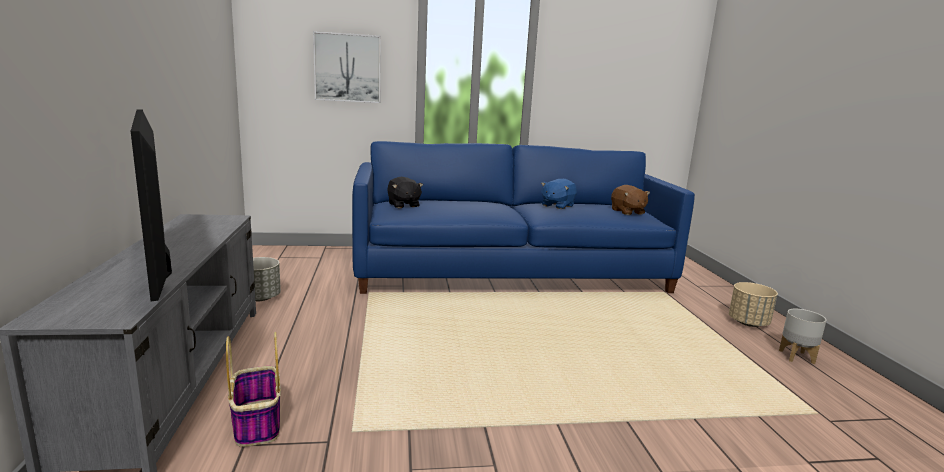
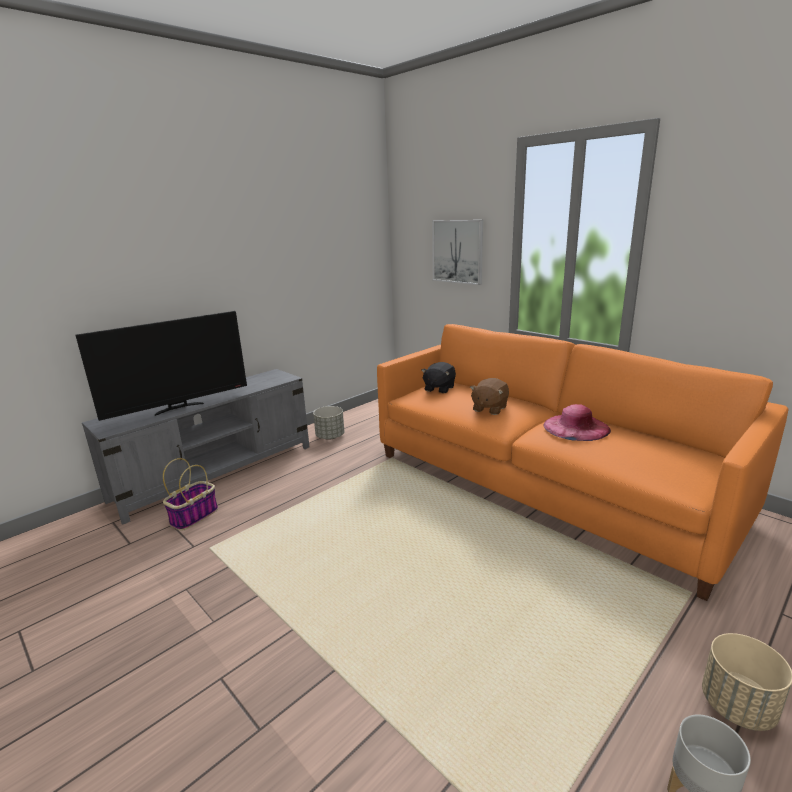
camera: 55 degrees right, 5 degrees up
television [131,109,172,301] -> television turned 150 degrees counterclockwise [75,311,247,421]
blue sofa [352,141,695,294] -> orange sofa [377,324,788,601]
blue plush toy [541,179,577,209] -> pink hat [544,404,611,441]
brown plush toy [611,185,650,215] -> brown plush toy moved to [470,378,509,415]

